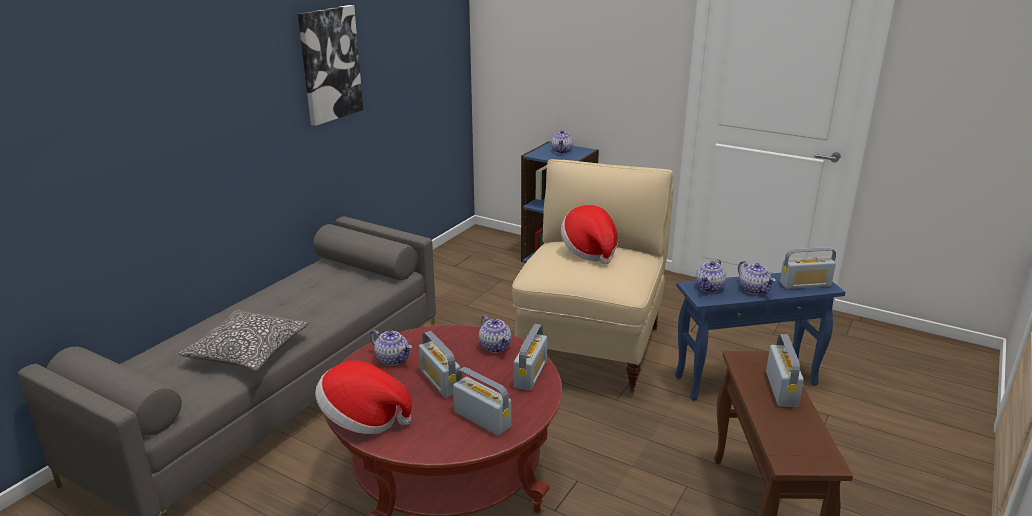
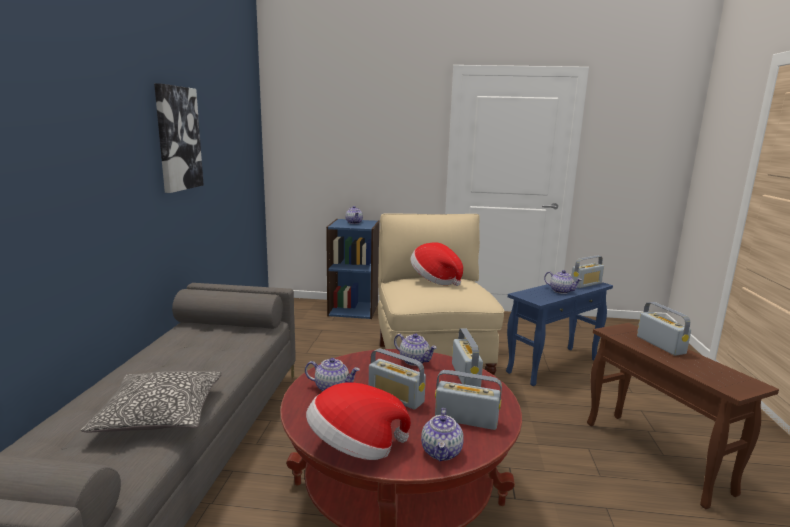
camera: 25 degrees left, 10 degrees down
teapot [696,259,727,292] -> teapot moved to [421,408,464,461]

